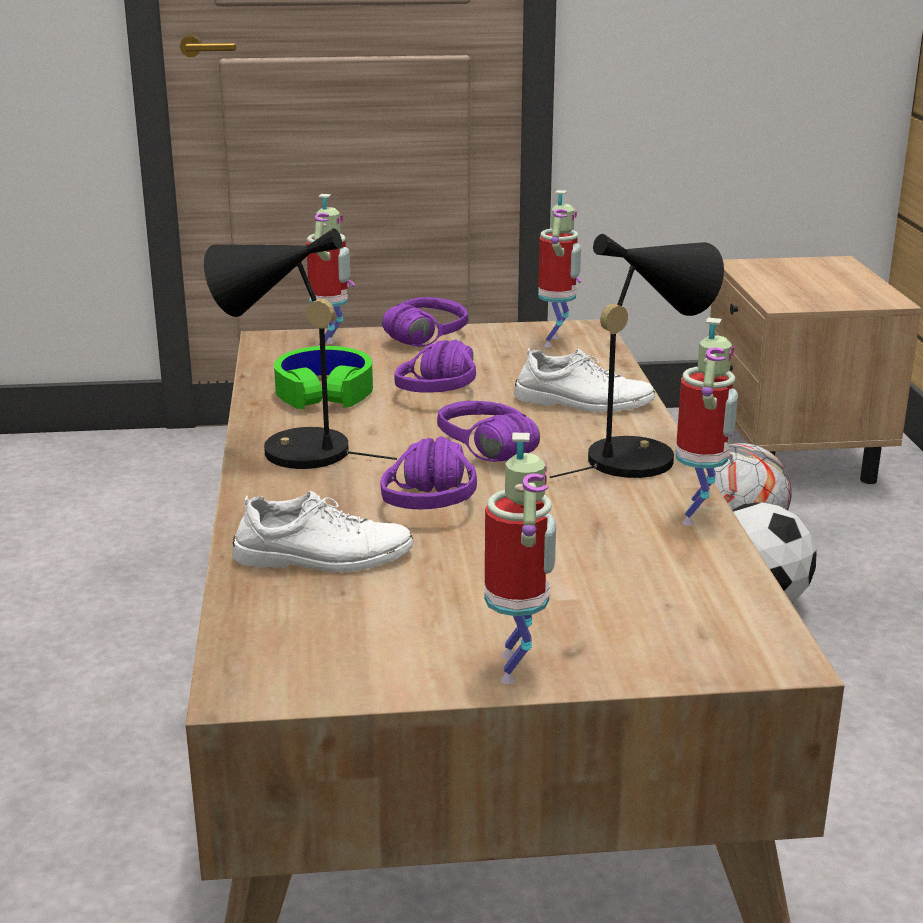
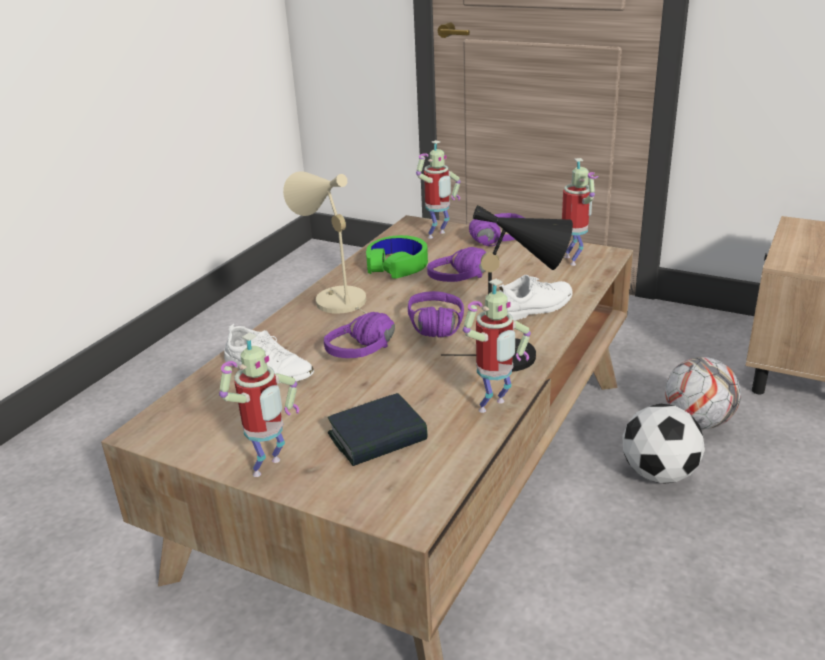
camera: 35 degrees right, 5 degrees up
black table lamp [204,228,397,469] -> beige table lamp [283,171,367,314]
white shoe [514,348,655,413] -> white shoe turned 75 degrees counterclockwise [499,275,573,320]
toy robot [538,190,581,347] -> toy robot turned 60 degrees counterclockwise [562,158,599,266]
none -> book [328,393,428,466]

